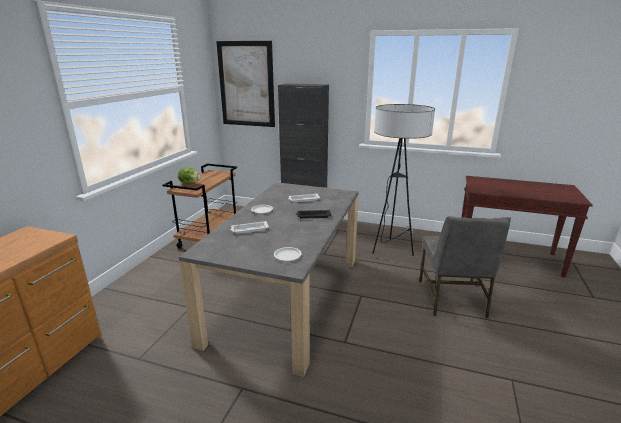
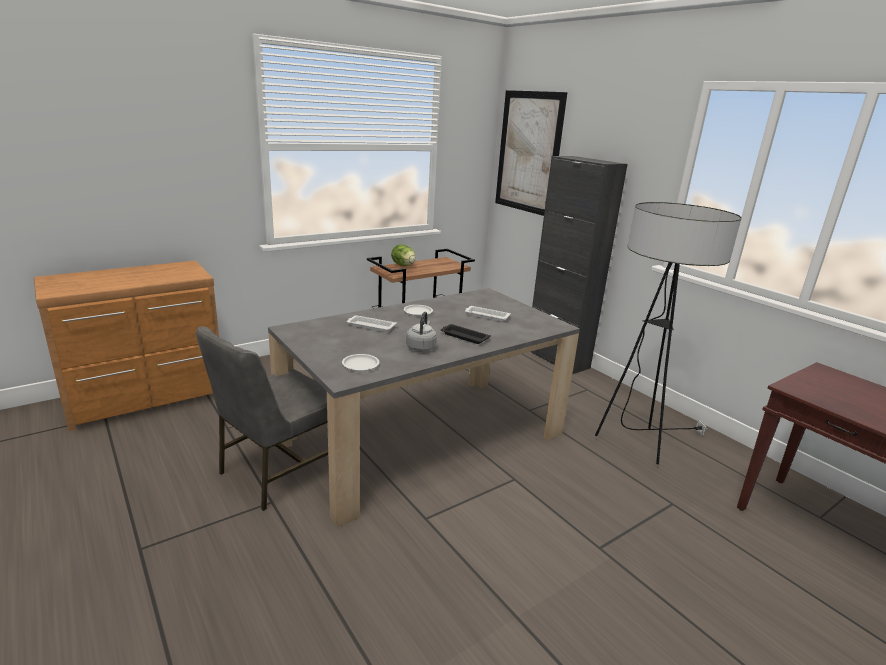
camera: 35 degrees right, 0 degrees up
grey chair [419,216,511,319] -> grey chair moved to [196,326,328,511]
none -> grey kettle [406,312,437,352]

